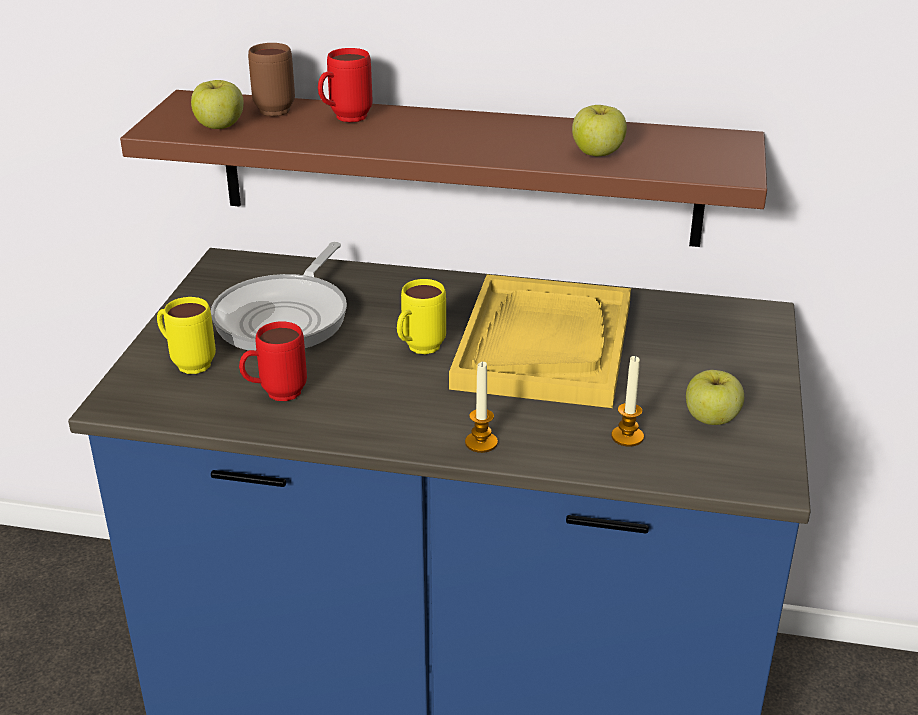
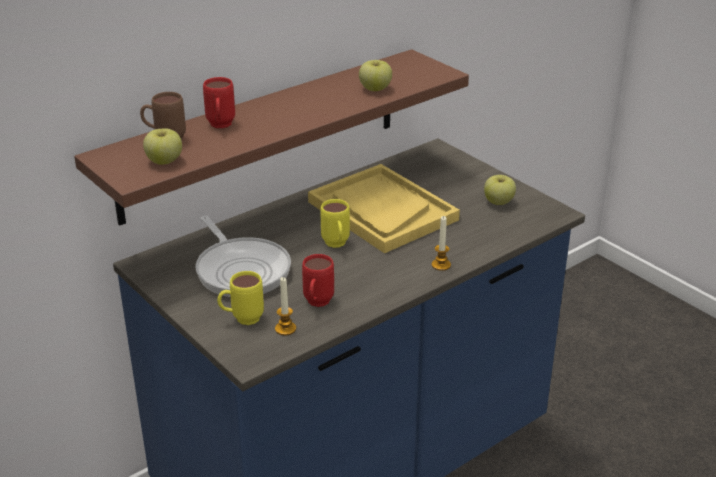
camera: 50 degrees left, 0 degrees up
candle [611,356,644,447] -> candle moved to [275,277,296,336]

